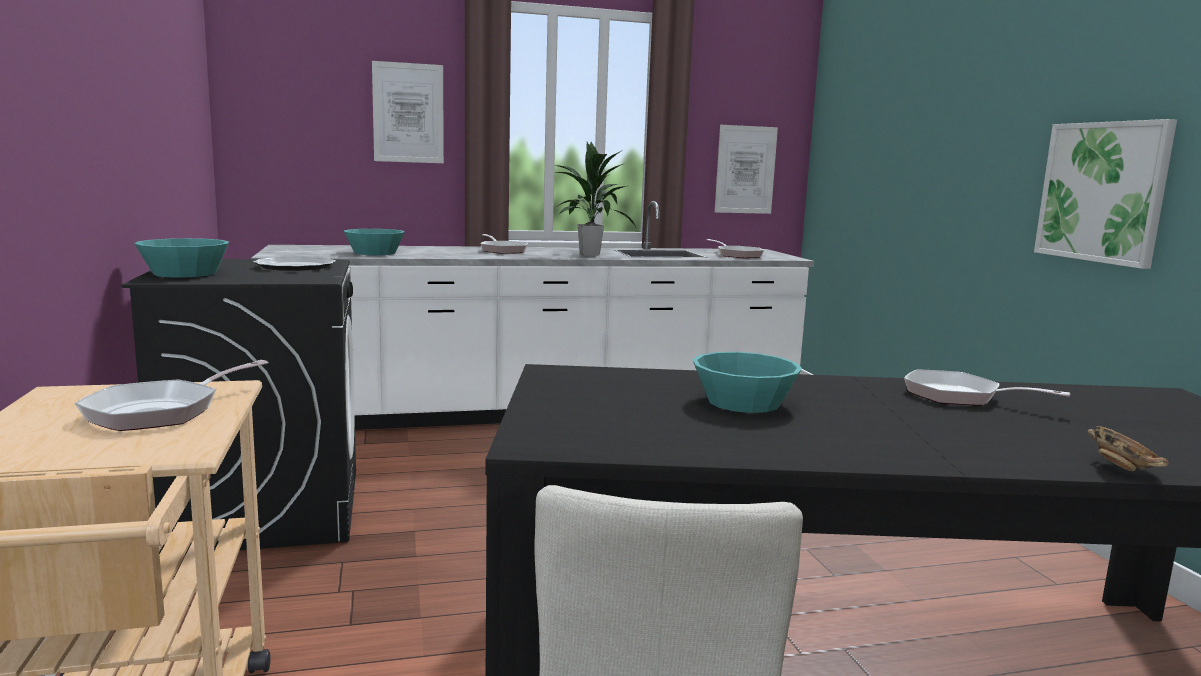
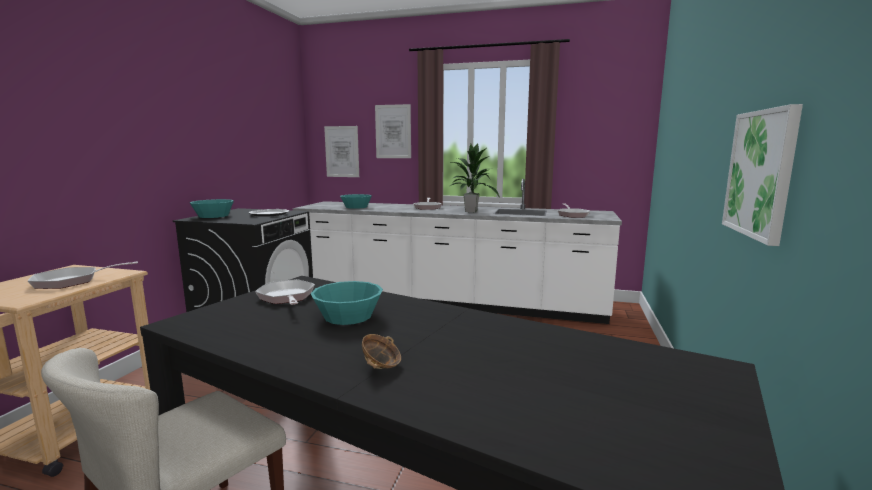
camera: 30 degrees right, 0 degrees up
picture [715,125,778,214] -> picture moved to [324,126,359,177]
frying pan [904,369,1071,406] -> frying pan moved to [255,279,315,305]
bowl [1088,426,1169,471] -> bowl moved to [362,334,401,369]

